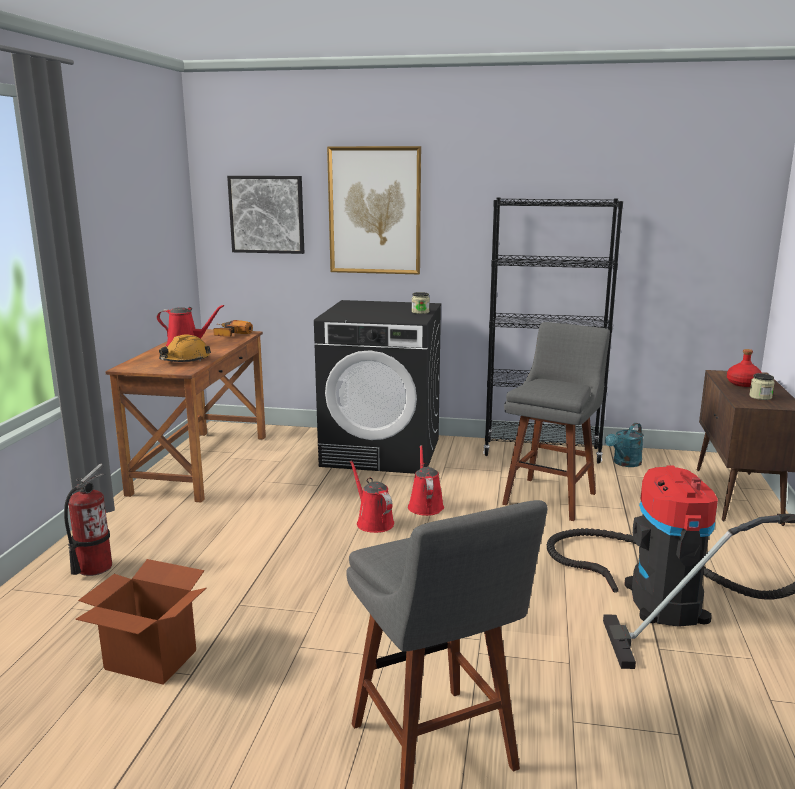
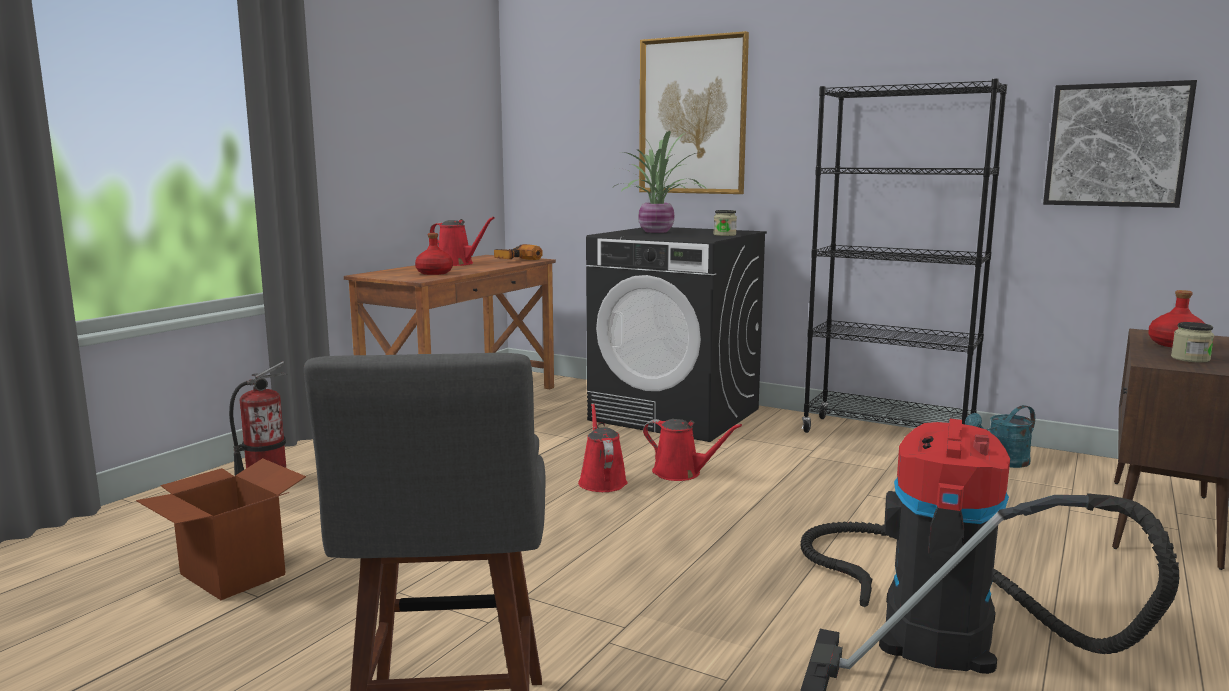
camera: 20 degrees right, 5 degrees down
orange hard hat [159,334,211,362] -> red bottle [415,233,453,275]
picture [227,176,304,254] -> picture moved to [1043,80,1197,208]
red watering can [408,445,444,516] -> red watering can turned 105 degrees clockwise [643,419,742,481]
grey stool [502,322,610,521] -> none
none -> potted plant [612,131,707,233]

